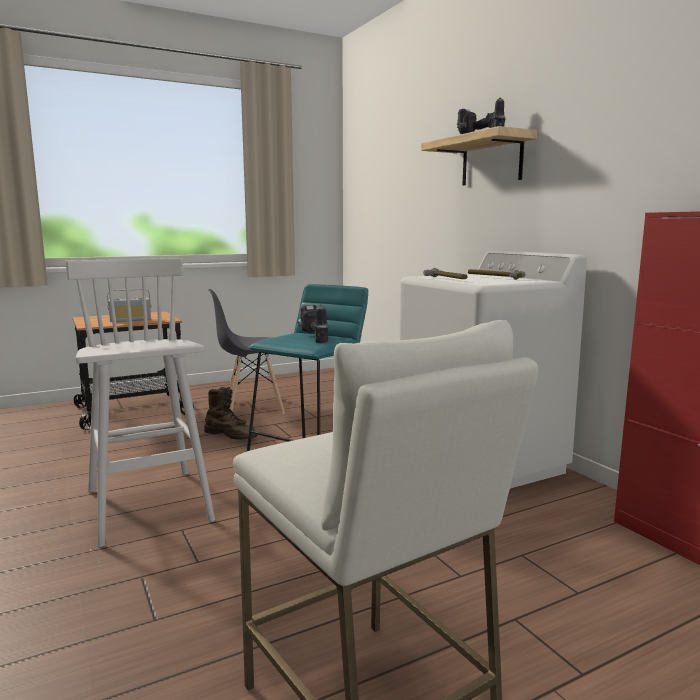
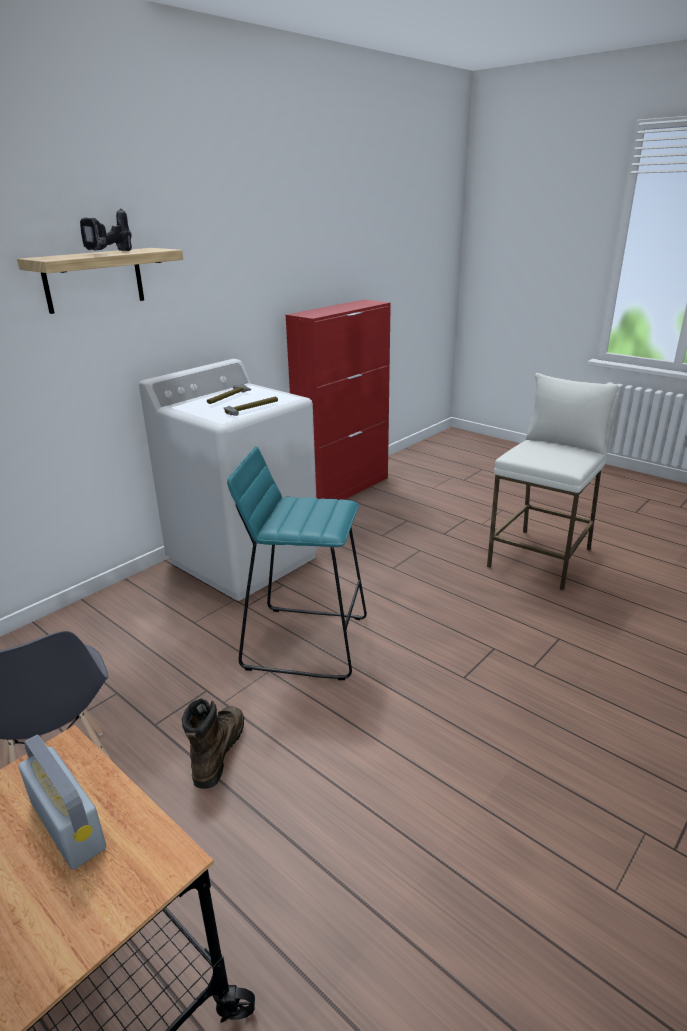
camera: 110 degrees left, 15 degrees up
white stool [65,258,215,547] -> none
power drill [297,304,328,343] -> none

